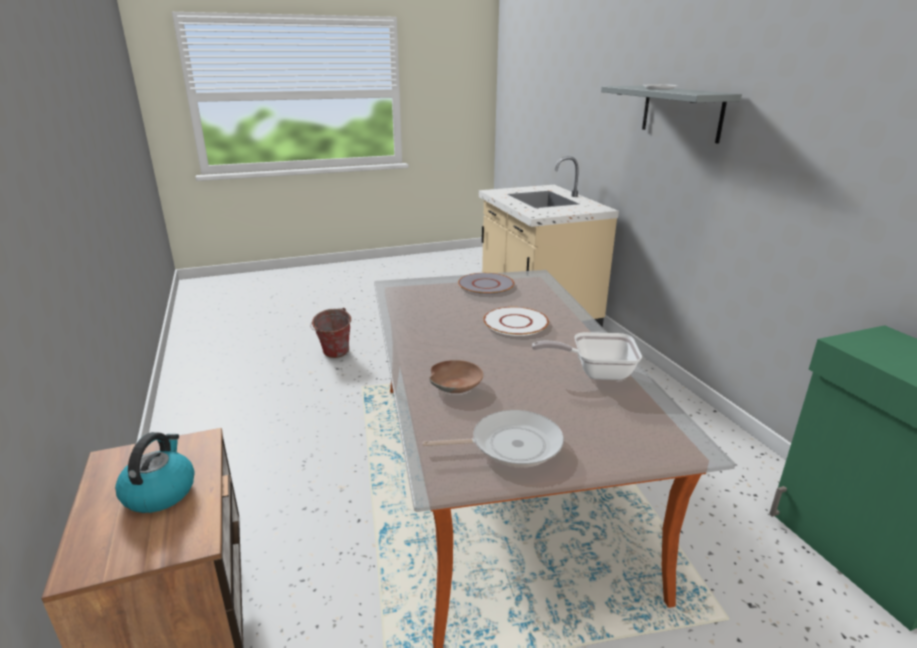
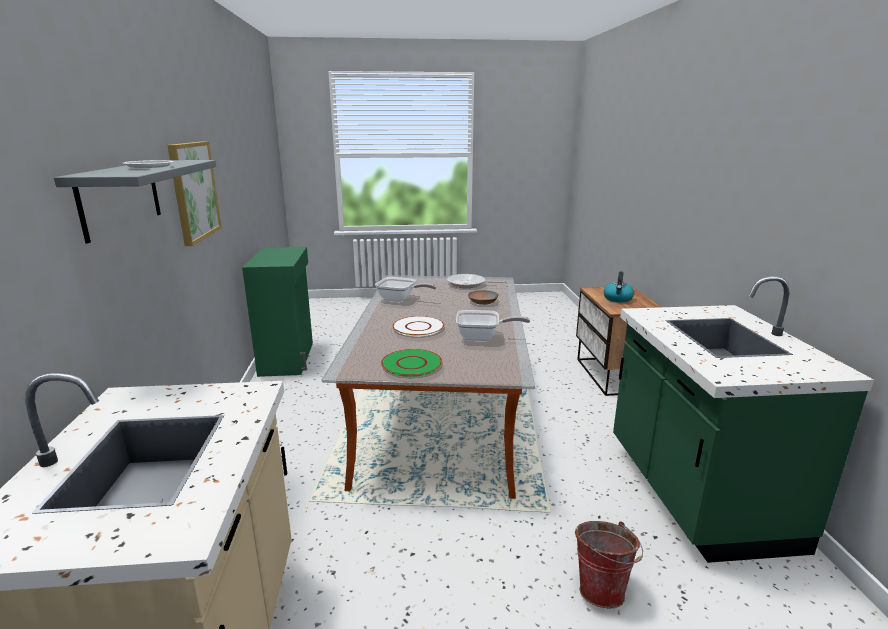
camera: 165 degrees left, 5 degrees down
grey plate [458,273,514,295] -> green plate [381,349,442,377]
none -> picture [167,141,222,246]
none -> frying pan [456,310,530,341]
none -> green counter [613,276,874,563]

